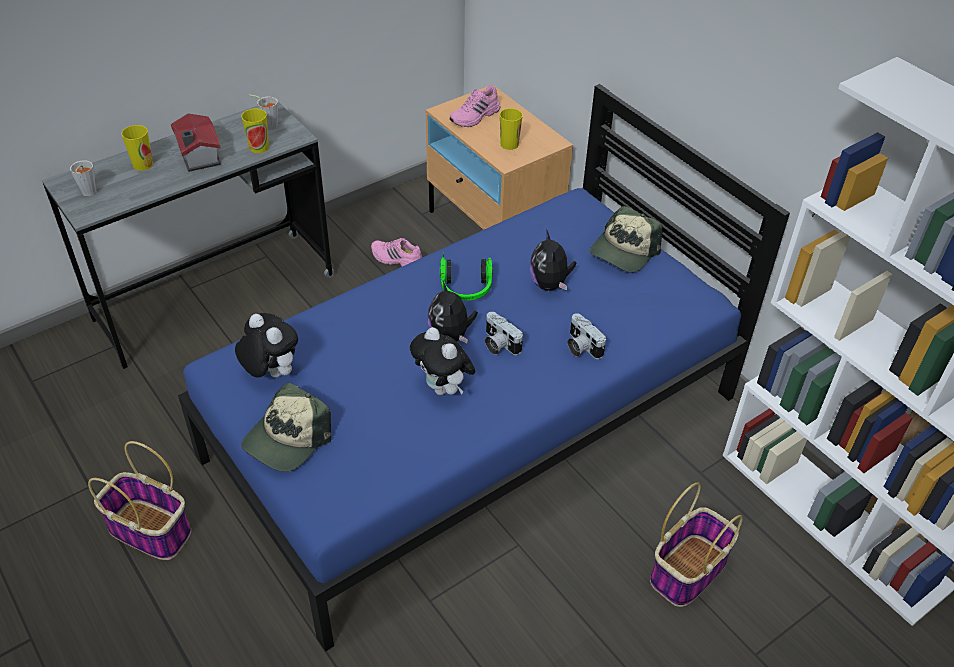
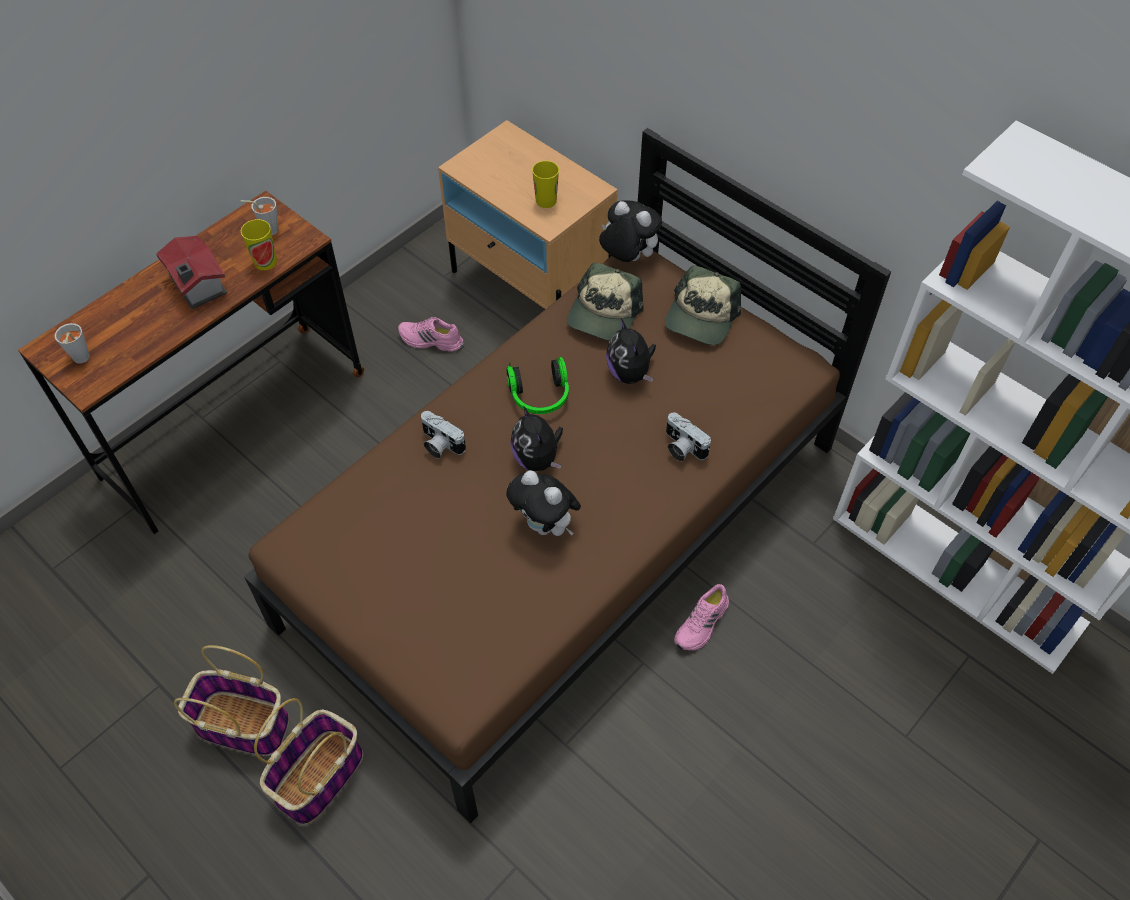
camera: 10 degrees left, 10 degrees up
grey desk [42,102,335,369] -> brown desk [18,191,364,534]
cup [121,125,153,171] -> none
blue bed [178,84,790,652] -> brown bed [244,128,891,824]
plush toy [235,313,298,378] -> plush toy moved to [599,200,662,262]
cap [241,383,331,472] -> cap moved to [567,263,644,341]
pink shoe [449,85,500,127] -> pink shoe moved to [674,584,729,651]
camera [485,312,523,355] -> camera moved to [421,411,466,459]
basket [650,483,743,607] -> basket moved to [254,698,363,825]

